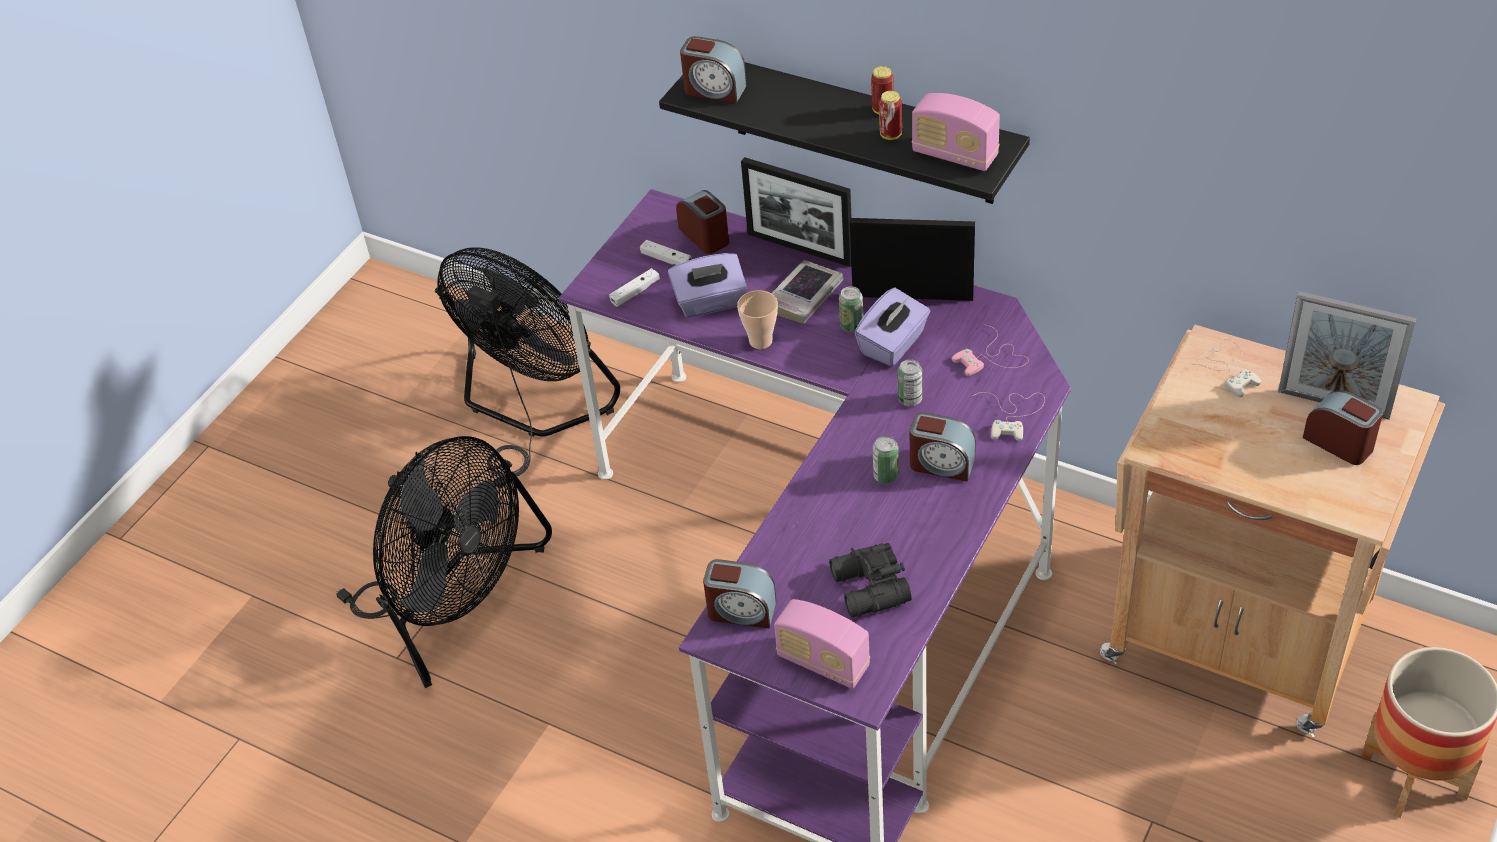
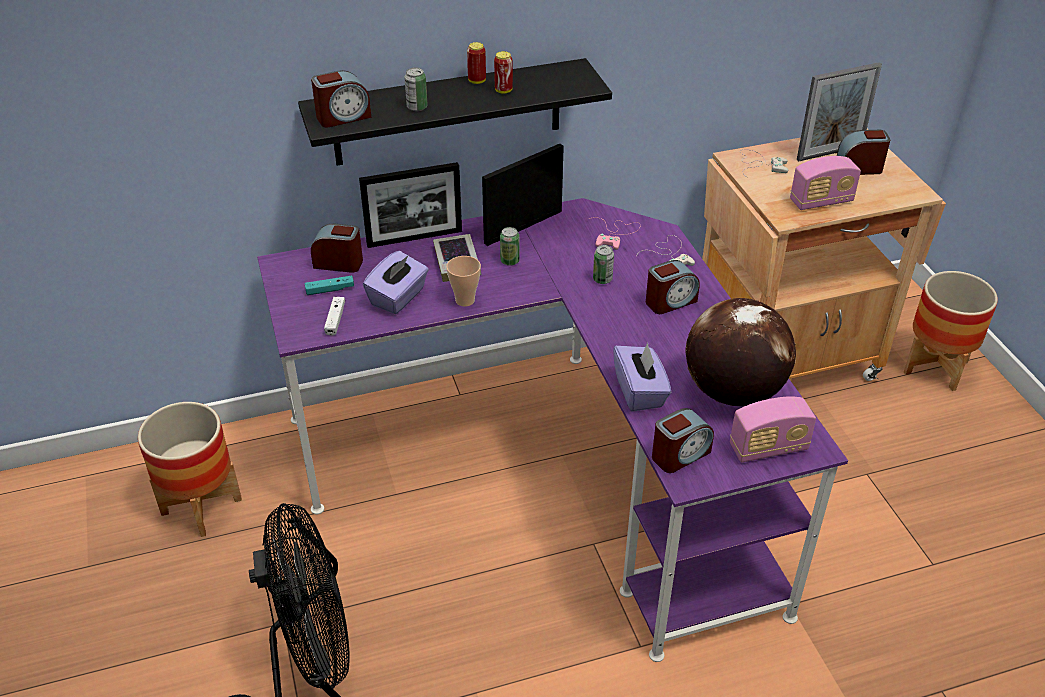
camera: 50 degrees left, 5 degrees down
black fan [435,247,620,488] -> planter [138,402,242,537]
white game controller [640,240,692,265] -> turquoise game controller [305,276,354,295]
black binoculars [829,543,912,617] -> globe [685,298,796,406]
purple tissue box [854,287,930,367] -> purple tissue box moved to [613,343,671,412]
can [873,436,899,484] -> can moved to [404,67,428,111]
radio [912,93,1000,171] -> radio moved to [790,156,861,210]

